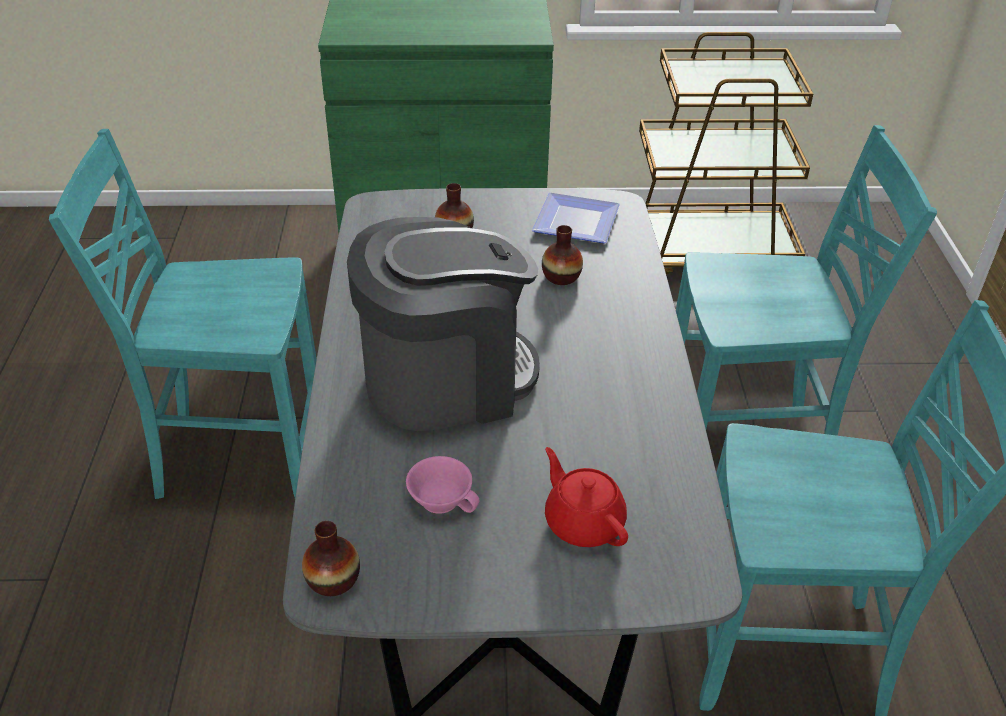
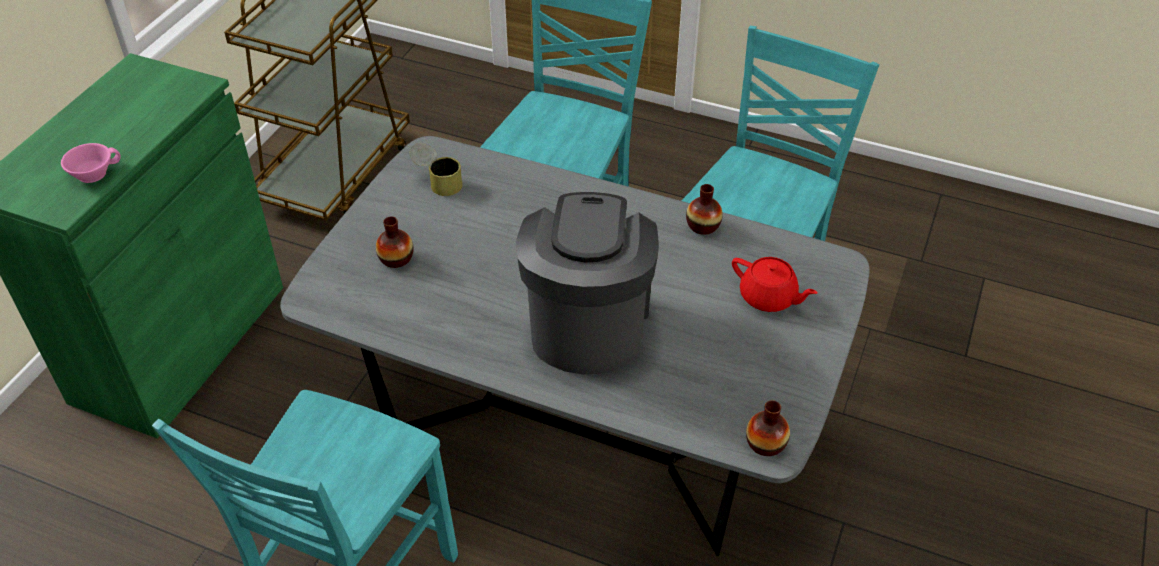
camera: 65 degrees left, 5 degrees up
pink cup [406,456,480,514] -> pink cup moved to [61,143,121,183]
plate [532,193,620,243] -> can [410,143,463,196]
vase [542,225,583,285] -> vase moved to [686,184,723,235]
red teapot [545,447,628,547] -> red teapot turned 135 degrees counterclockwise [732,257,818,312]

